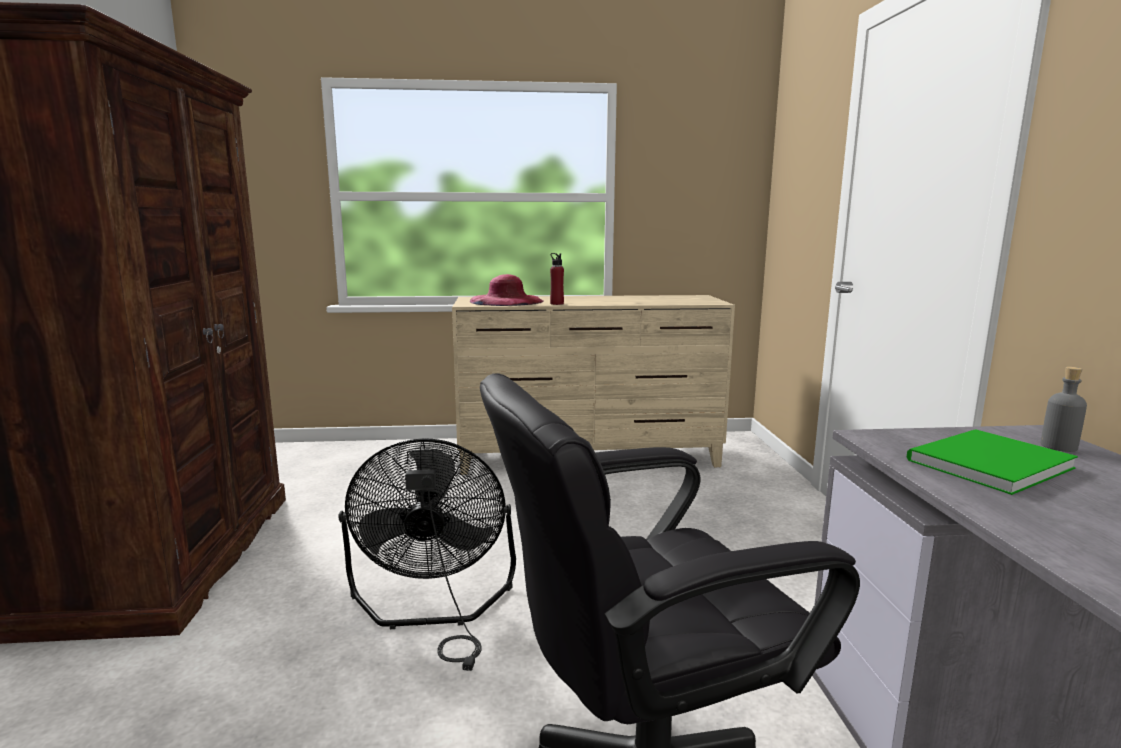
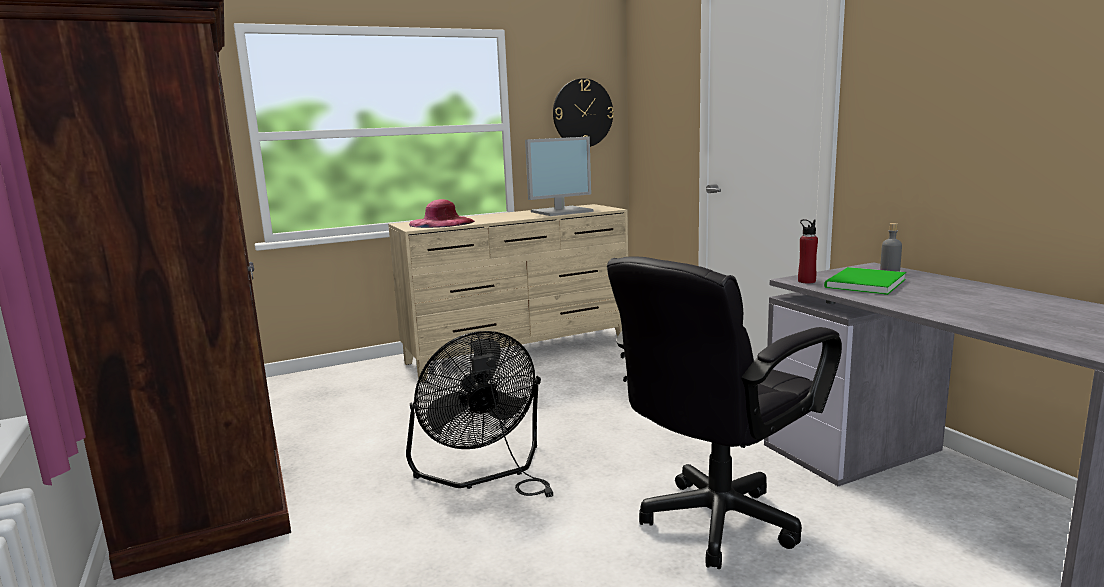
camera: 20 degrees left, 0 degrees up
red bottle [550,253,564,305] -> red bottle moved to [798,219,818,283]
none -> monitor [525,137,593,216]
none -> wall clock [553,78,614,147]

